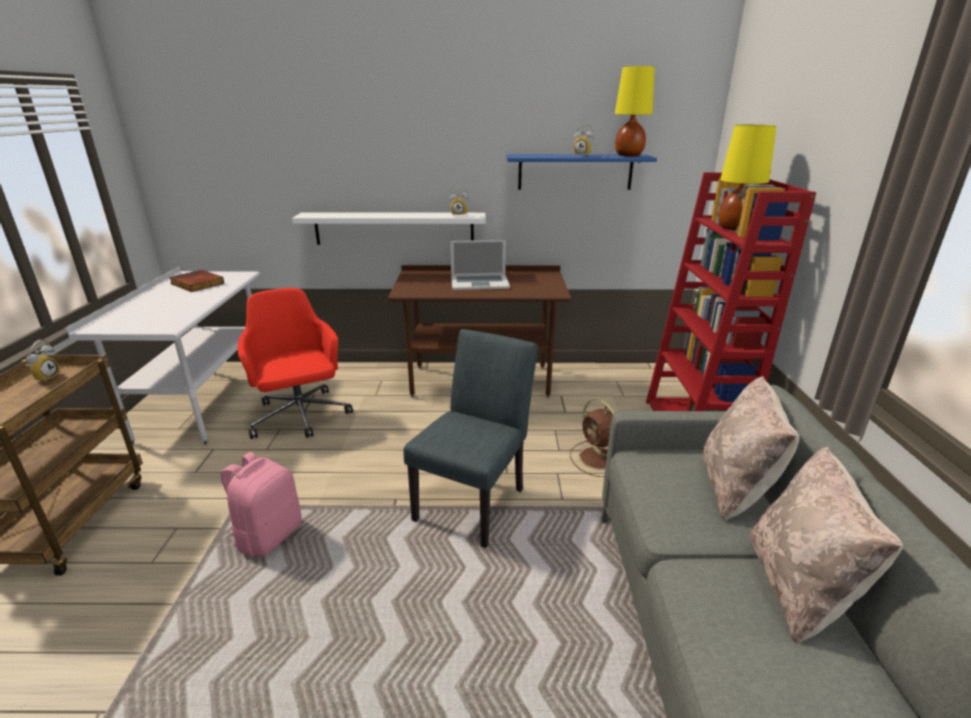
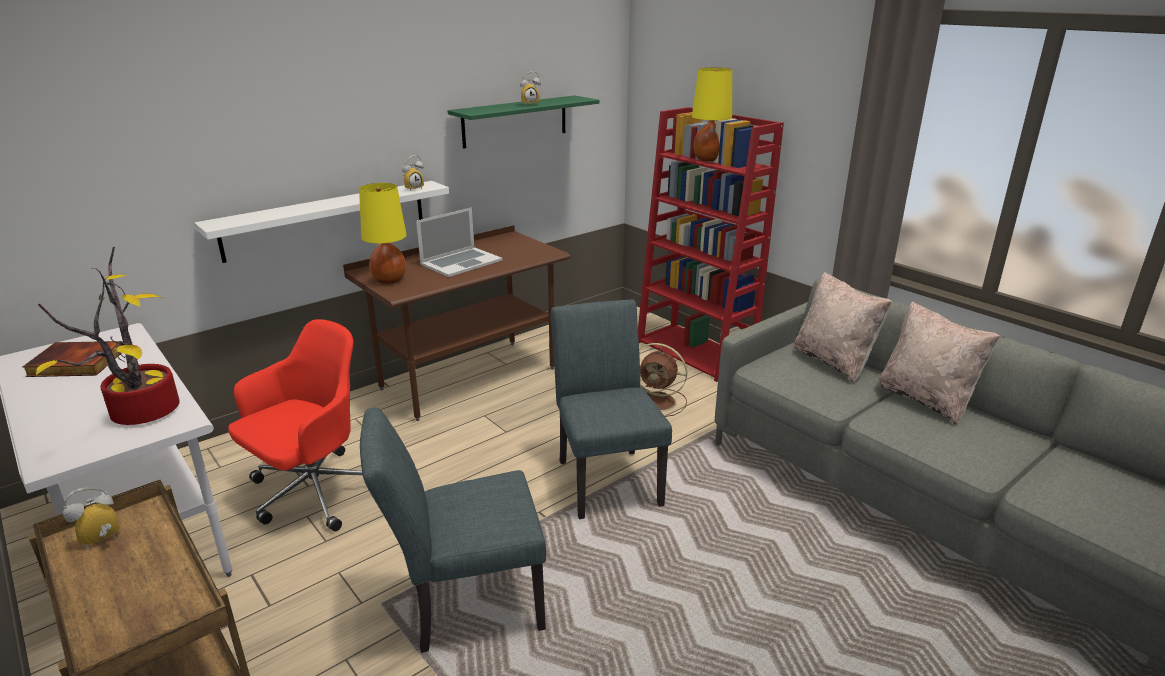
camera: 40 degrees left, 0 degrees up
alarm clock [25,340,60,382] -> alarm clock turned 105 degrees counterclockwise [63,487,120,550]
pink backpack [221,452,302,557] -> grey chair [360,407,546,653]
red office chair [238,288,353,439] -> red office chair turned 105 degrees clockwise [228,319,363,531]
blue shelf [506,154,657,190] -> green shelf [448,95,599,149]
yellow table lamp [615,66,655,157] -> yellow table lamp moved to [359,183,407,284]
none -> potted plant [36,247,180,425]

